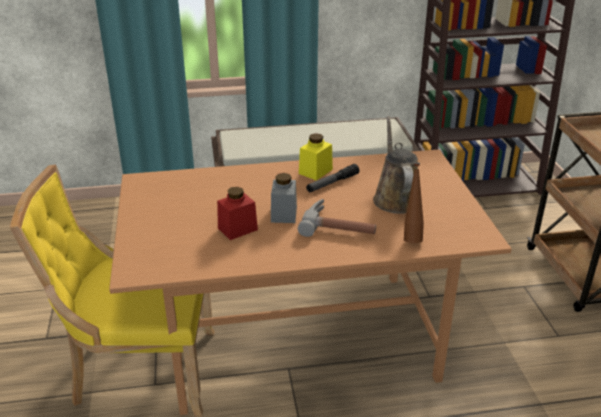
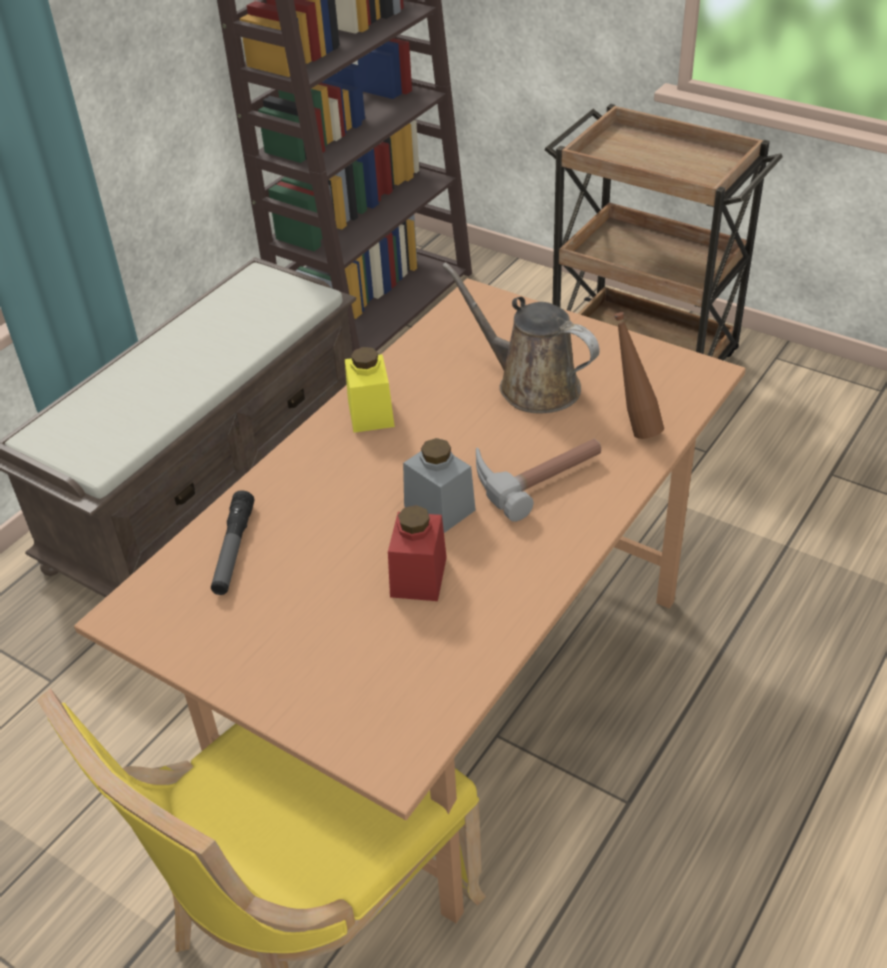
camera: 45 degrees left, 10 degrees up
flashlight [306,164,359,192] -> flashlight moved to [211,490,254,595]

